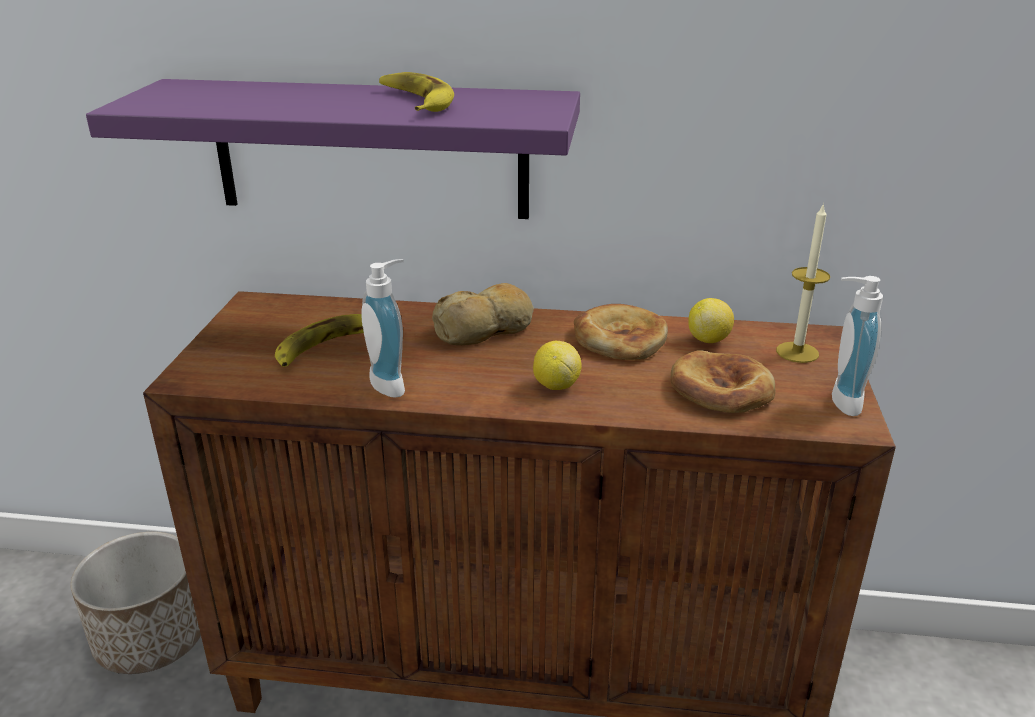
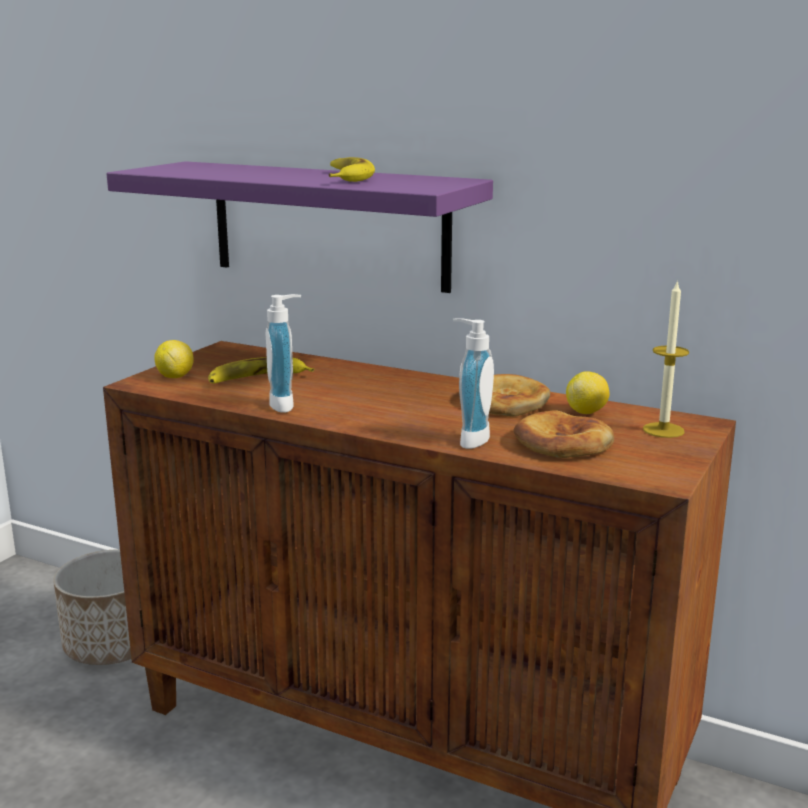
camera: 20 degrees right, 10 degrees down
bread [432,283,534,345] -> none
lemon [533,341,582,390] -> lemon moved to [154,340,194,378]
soap dispenser [832,276,883,416] -> soap dispenser moved to [453,318,494,449]

